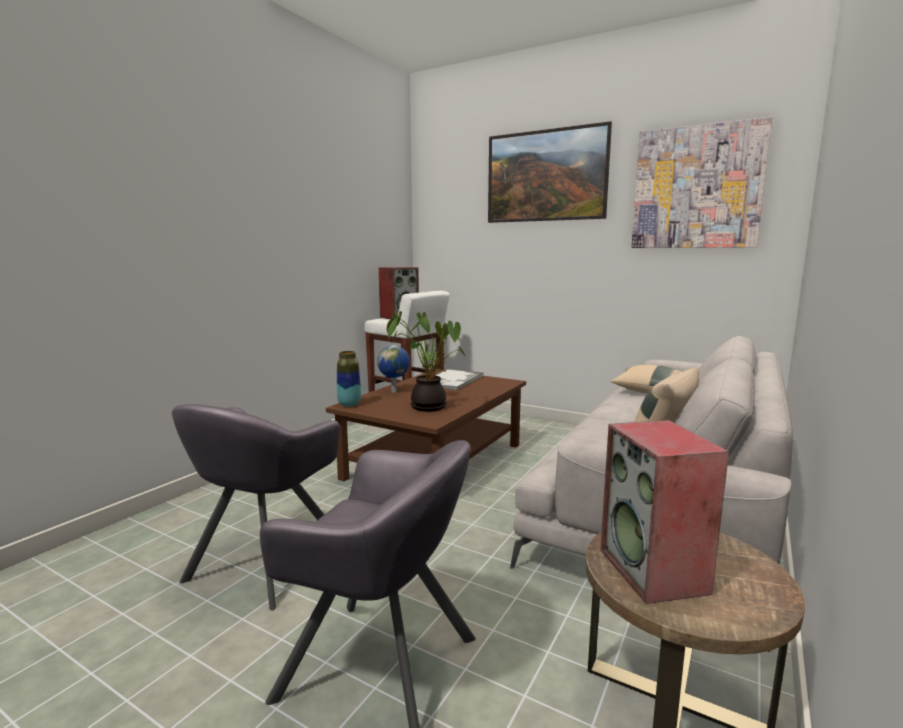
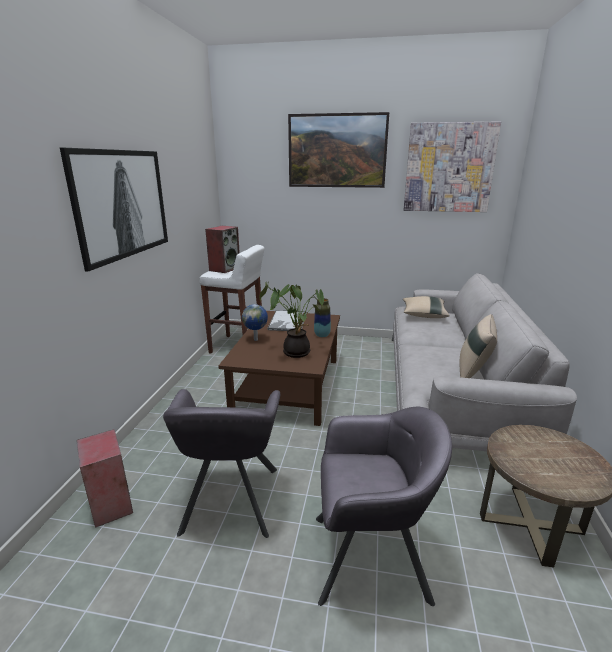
camera: 20 degrees left, 10 degrees up
vase [337,351,361,407] -> vase moved to [314,298,331,337]
speaker [600,420,729,604] -> speaker moved to [76,429,133,528]
none -> picture [60,148,168,271]

